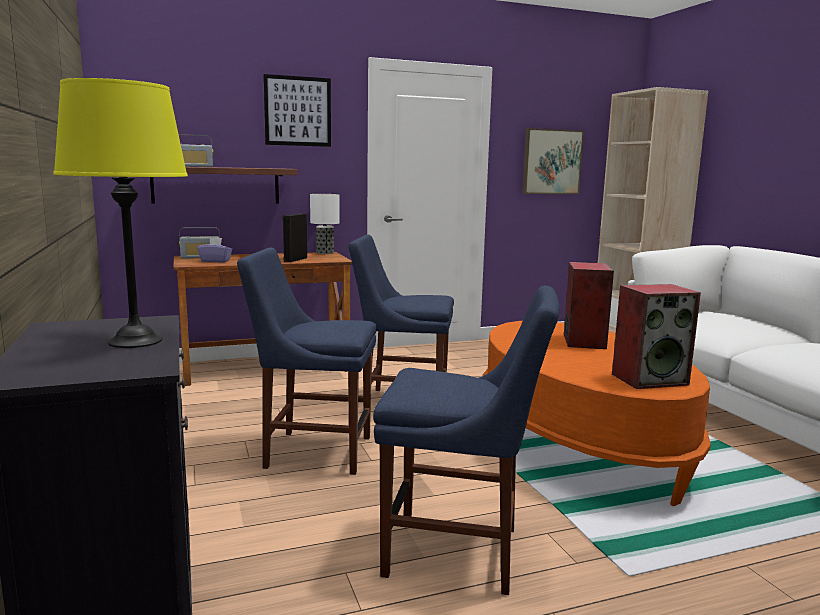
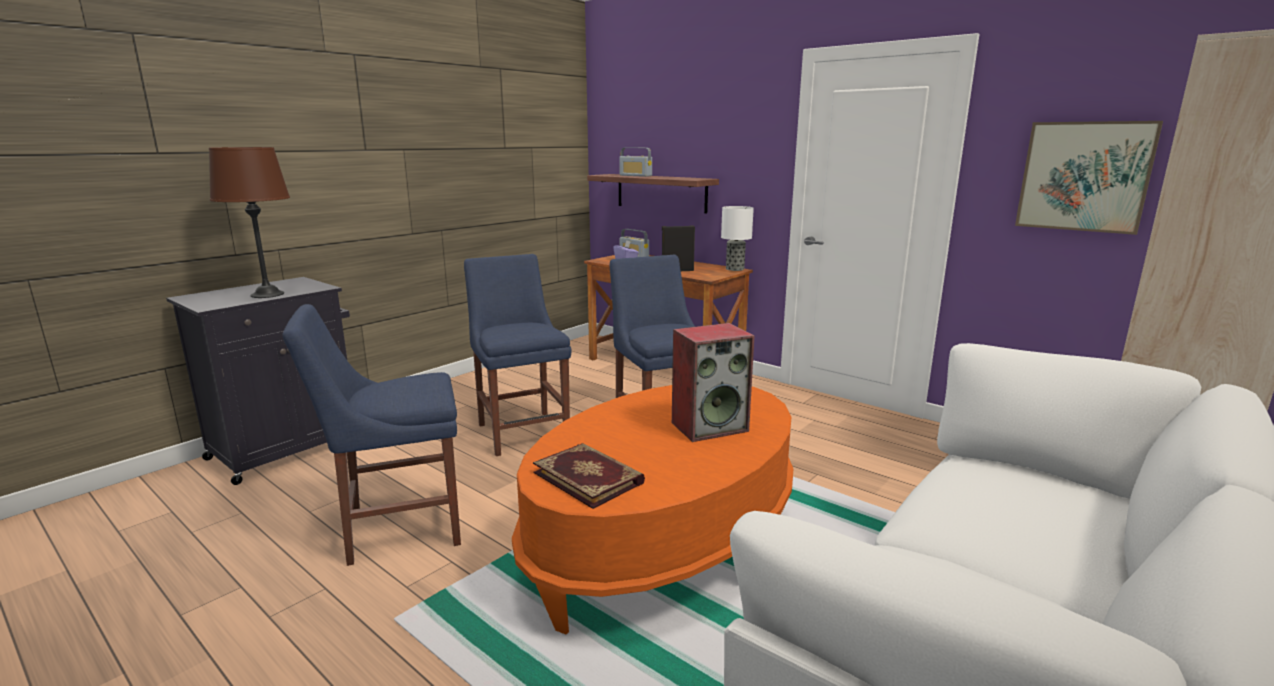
camera: 60 degrees right, 5 degrees up
yellow table lamp [53,78,188,348] -> brown table lamp [209,147,290,298]
picture [263,74,331,147] -> none
blue chair [373,285,560,595] -> blue chair turned 90 degrees clockwise [283,304,461,566]
speaker [612,284,701,389] -> book [533,443,645,509]

